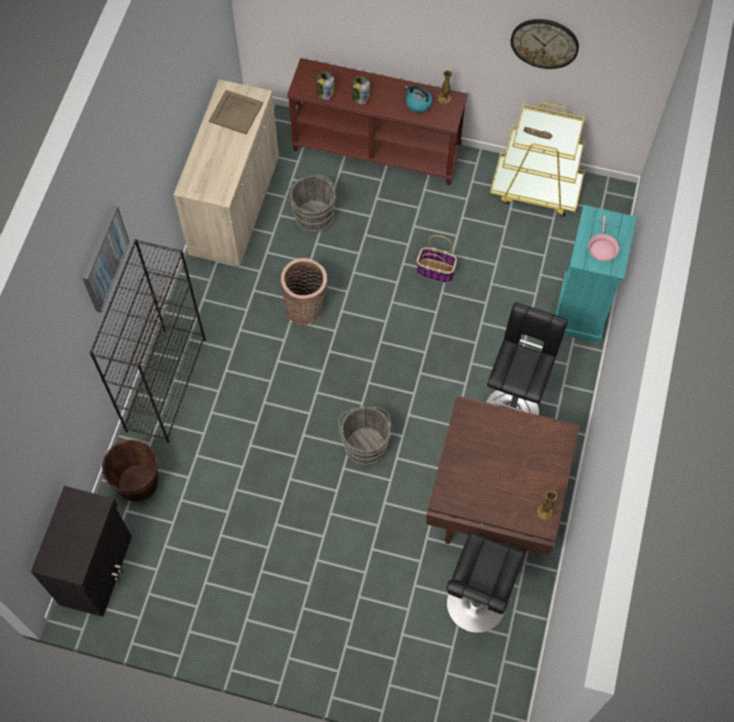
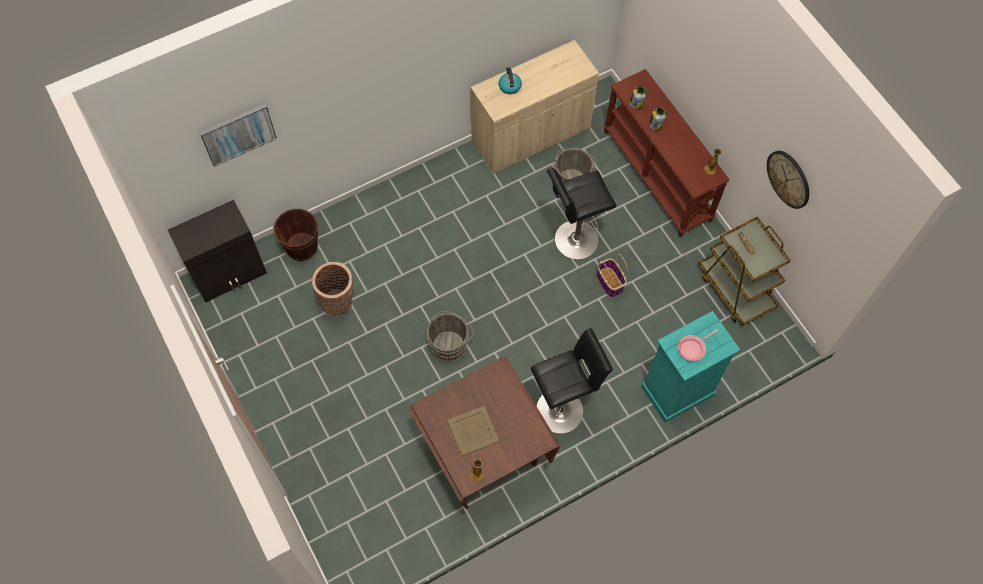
camera: 45 degrees right, 0 degrees up
picture [82,205,130,313] -> picture moved to [199,104,277,167]
black bookcase [89,239,206,443] -> none
beige tray [209,90,263,135] -> beige tray moved to [447,406,499,456]
basket [280,258,328,325] -> basket moved to [312,262,353,317]
kettle [405,86,433,113] -> kettle moved to [499,67,522,94]
black stool [446,532,525,633] -> black stool moved to [547,168,616,259]
yellow cart [490,103,585,216] -> brown cart [698,216,791,326]

